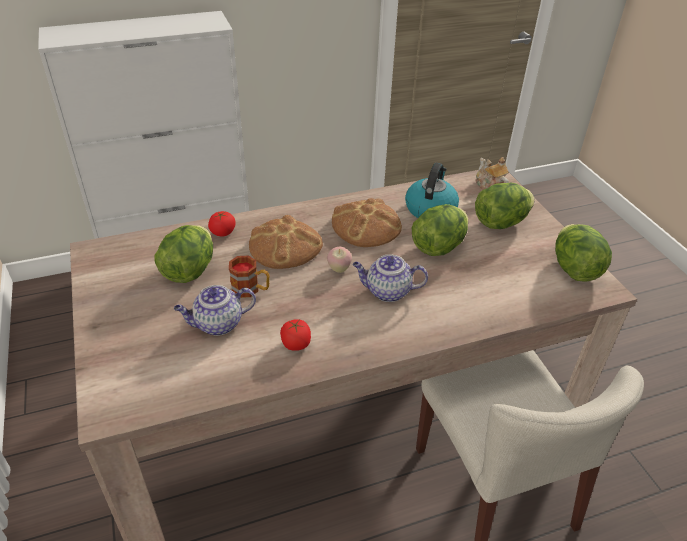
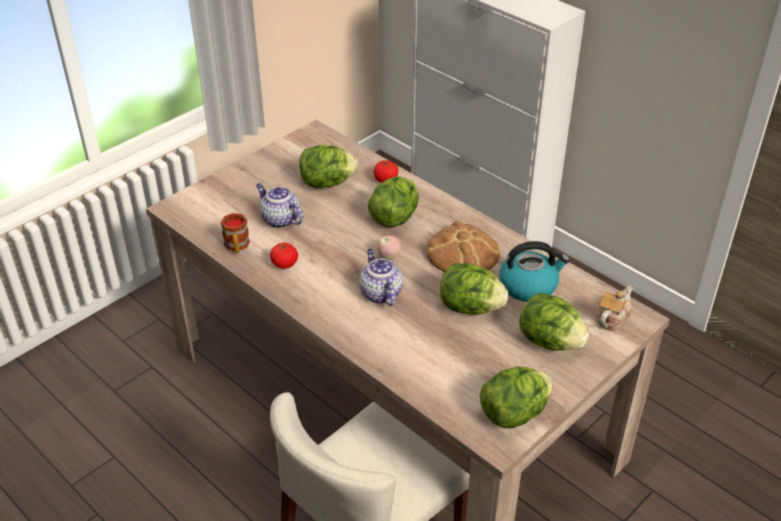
camera: 65 degrees right, 0 degrees up
mug [229,256,270,298] -> mug moved to [221,213,250,253]
bread [249,215,323,269] -> lettuce [368,177,419,228]

